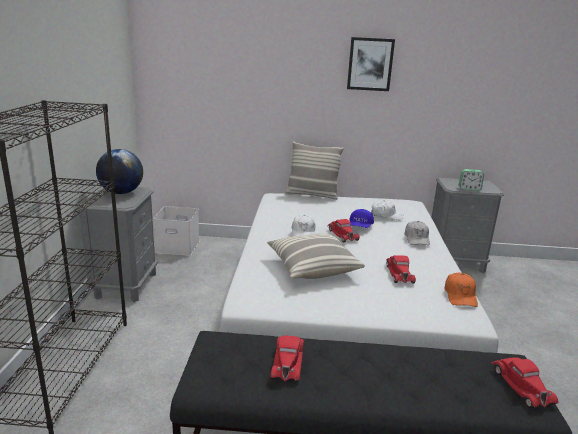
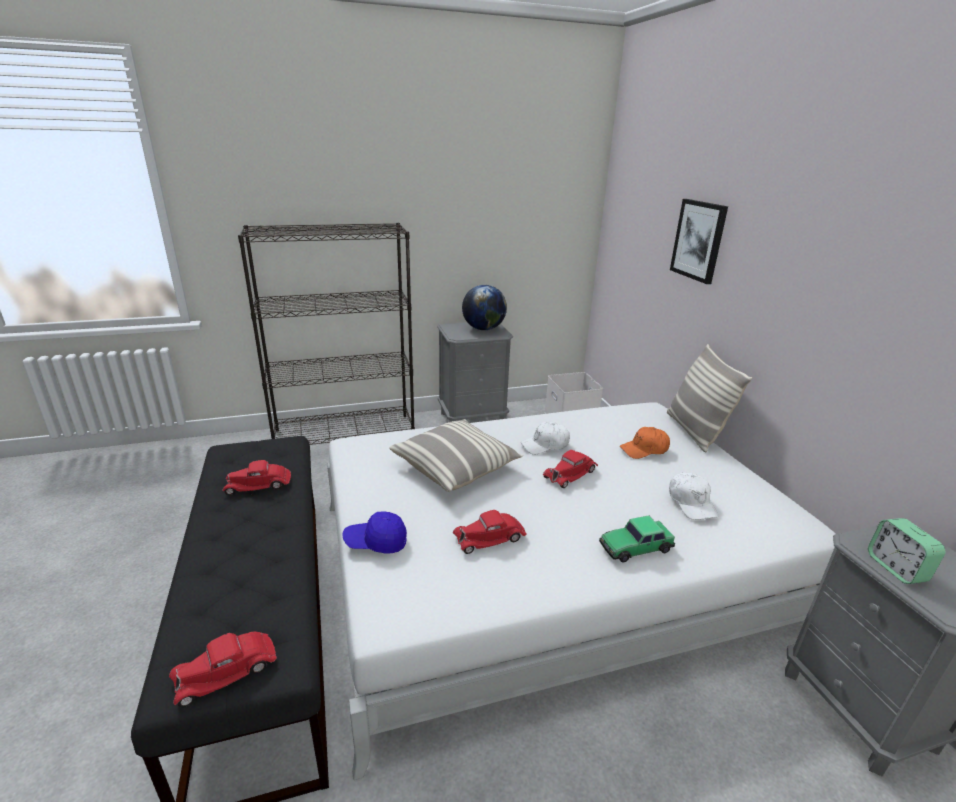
camera: 70 degrees right, 5 degrees up
picture [347,37,395,91] -> picture moved to [670,199,728,284]
blue cap [349,209,374,228] -> blue cap moved to [342,511,407,554]
white cap [405,221,430,246] -> toy car [599,515,675,562]
orange cap [444,273,478,307] -> orange cap moved to [620,427,670,459]

